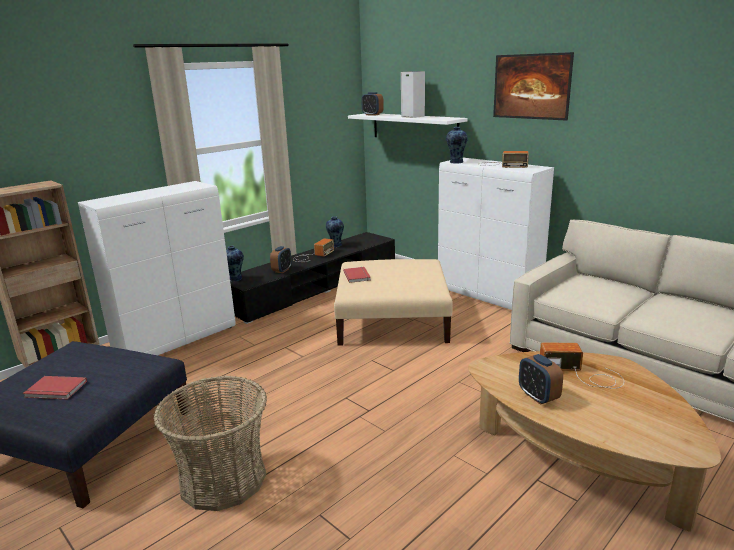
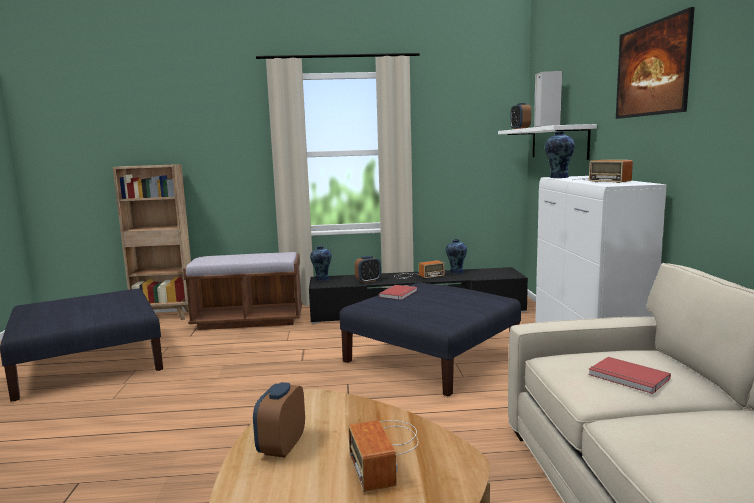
camera: 40 degrees right, 10 degrees down
red book [23,376,87,400] -> red book moved to [588,357,671,394]
white cabinet [78,181,235,355] -> brown bench [183,252,302,330]
basket [154,376,267,511] -> none
beige ottoman [334,259,452,345] -> blue ottoman [339,283,521,397]
radio [540,342,624,389] -> radio turned 150 degrees counterclockwise [348,420,418,492]

